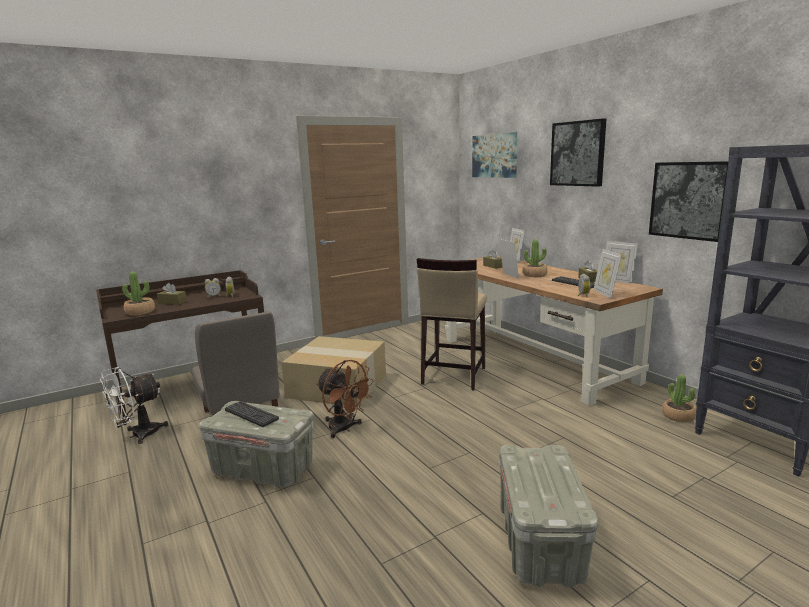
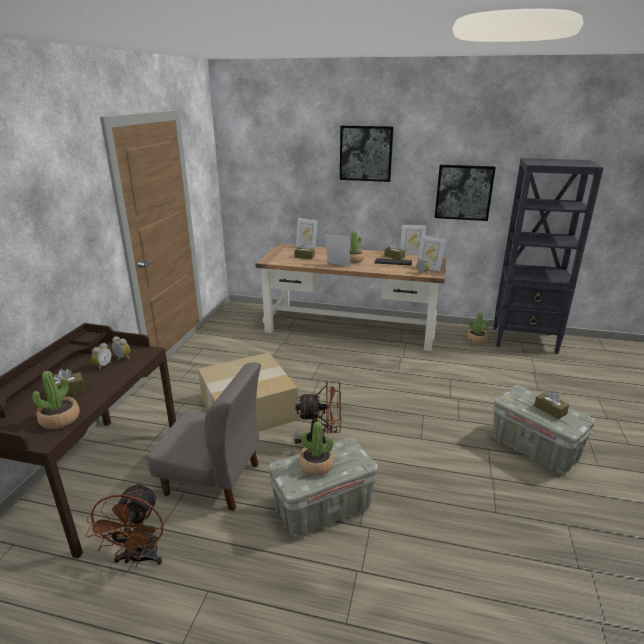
camera: 45 degrees left, 10 degrees up
white fan [100,367,169,444] -> brown fan [86,482,164,567]
keyboard [225,401,279,427] -> potted plant [299,421,334,475]
beige stool [417,258,487,390] -> none
picture [472,132,517,178] -> none
none -> brown tissue box [534,391,569,419]

